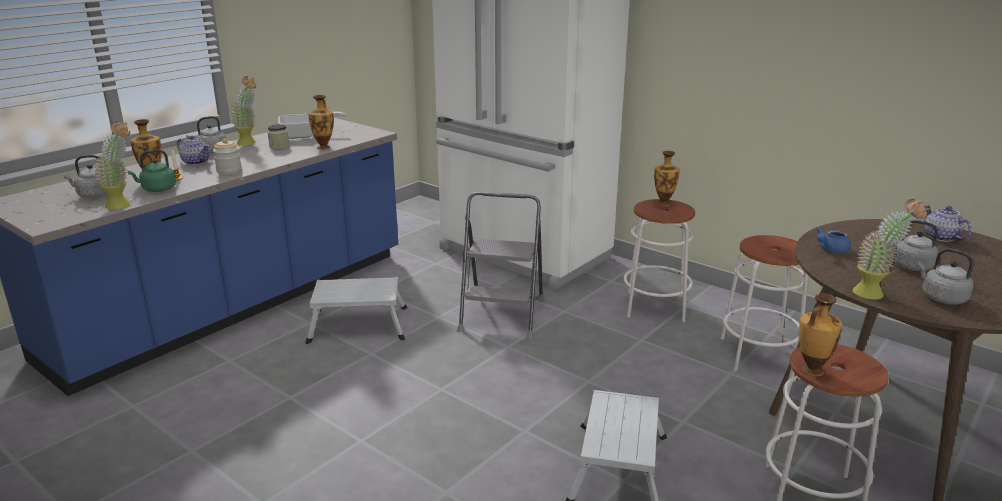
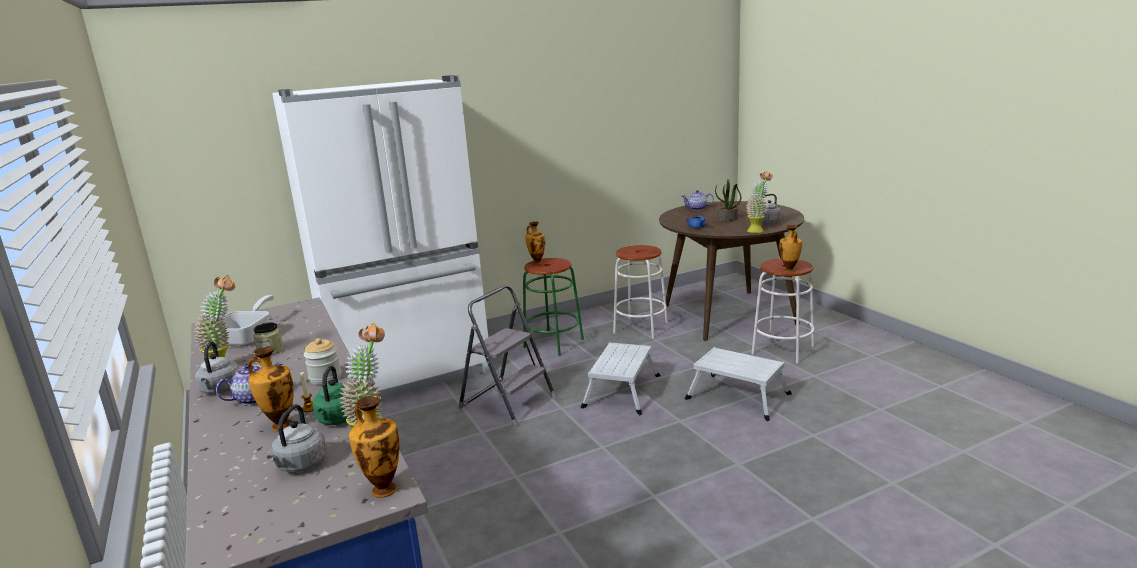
camera: 65 degrees left, 5 degrees down
white step ladder [305,277,407,344] -> white step ladder moved to [581,343,661,415]
vase [309,95,334,150] -> vase moved to [349,396,399,498]
white stool [624,199,695,322] -> green stool [523,258,584,356]
grey kettle [893,220,939,271] -> potted plant [715,179,741,222]

